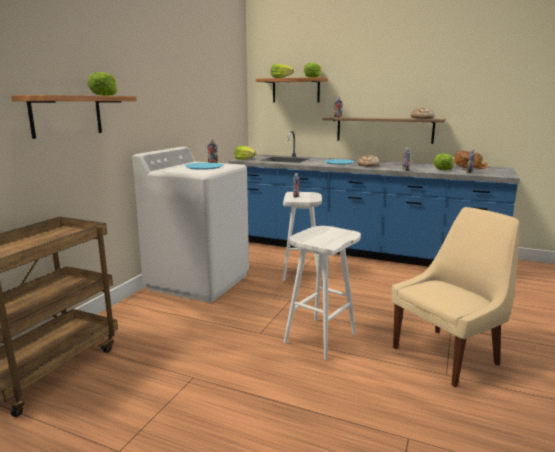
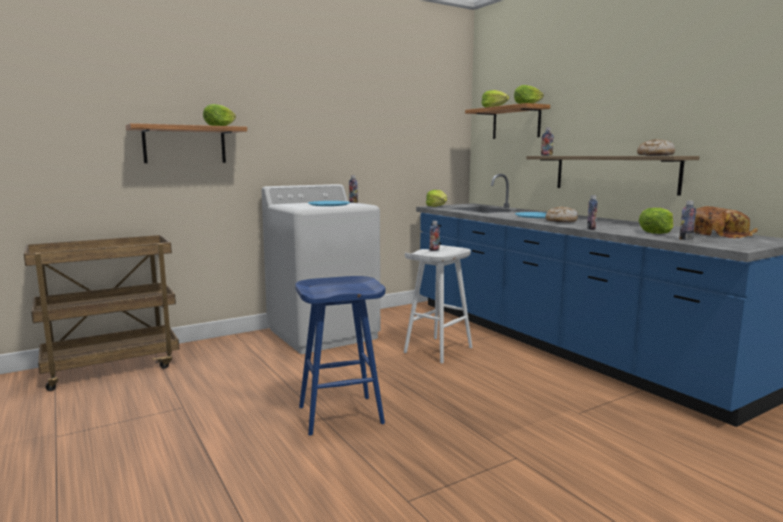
camera: 35 degrees right, 5 degrees down
white stool [284,226,361,360] -> blue stool [295,276,385,436]
beige chair [392,207,519,387] -> none

